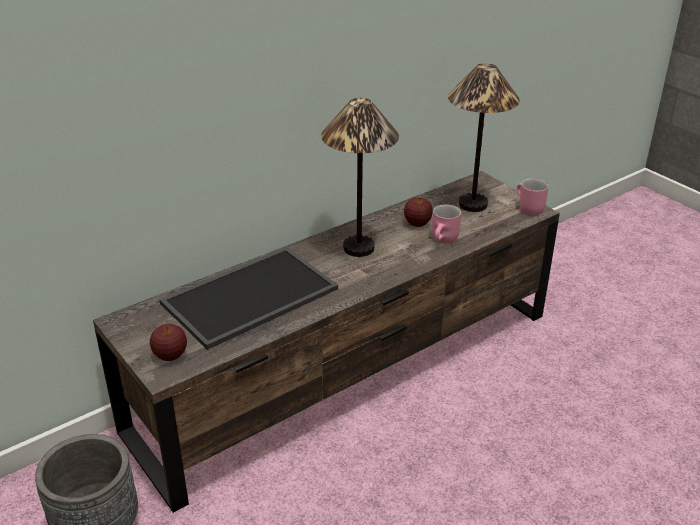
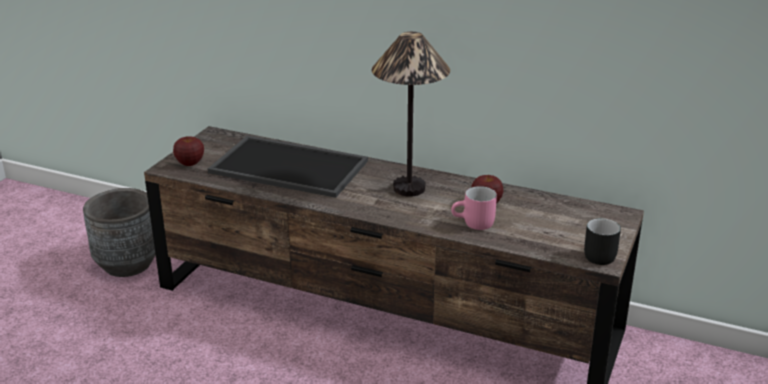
camera: 60 degrees right, 5 degrees down
table lamp [448,63,520,212] -> none
pink mug [517,178,549,215] -> black mug [584,218,621,265]

